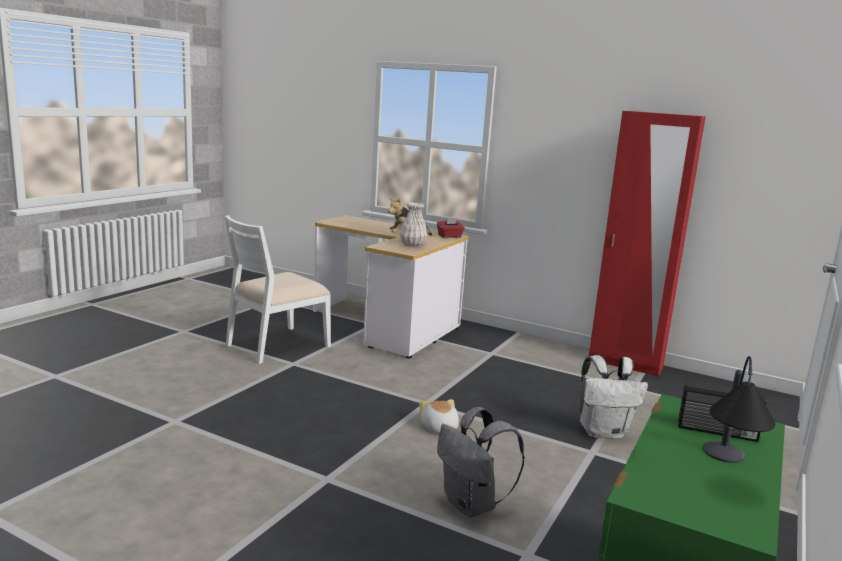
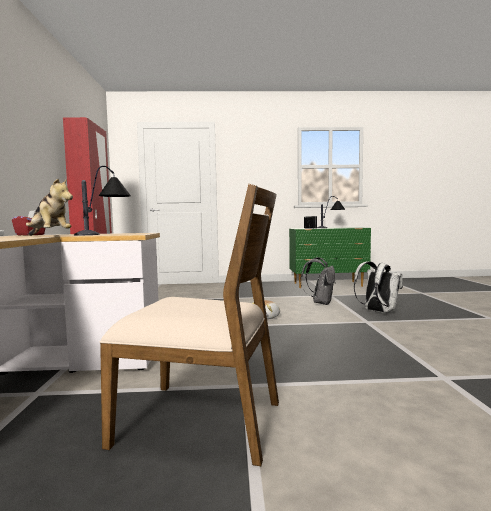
camera: 120 degrees left, 10 degrees down
white chair [224,215,331,364] -> brown chair [100,184,279,466]
white vase [400,202,427,247] -> table lamp [74,166,131,235]
white backpack [579,355,648,439] -> white backpack moved to [354,261,403,313]

